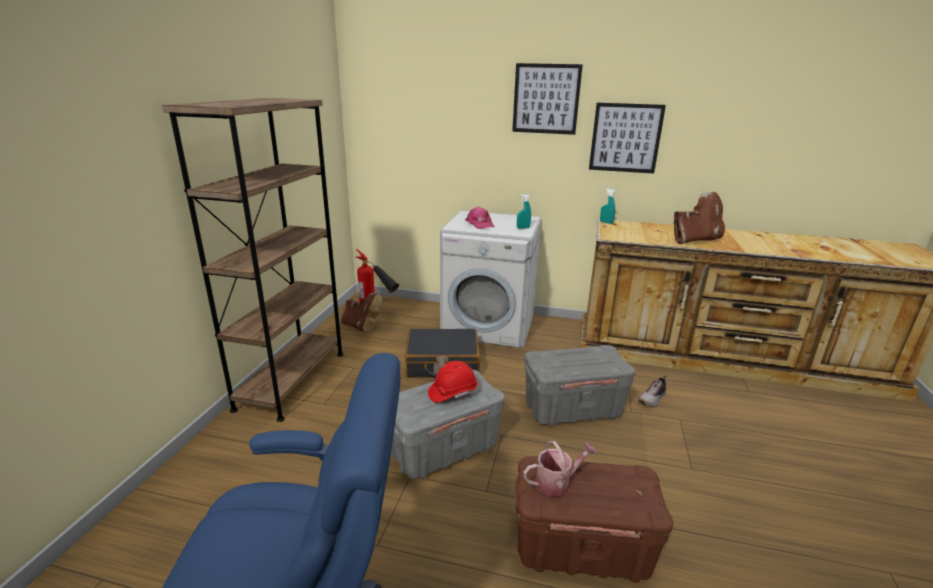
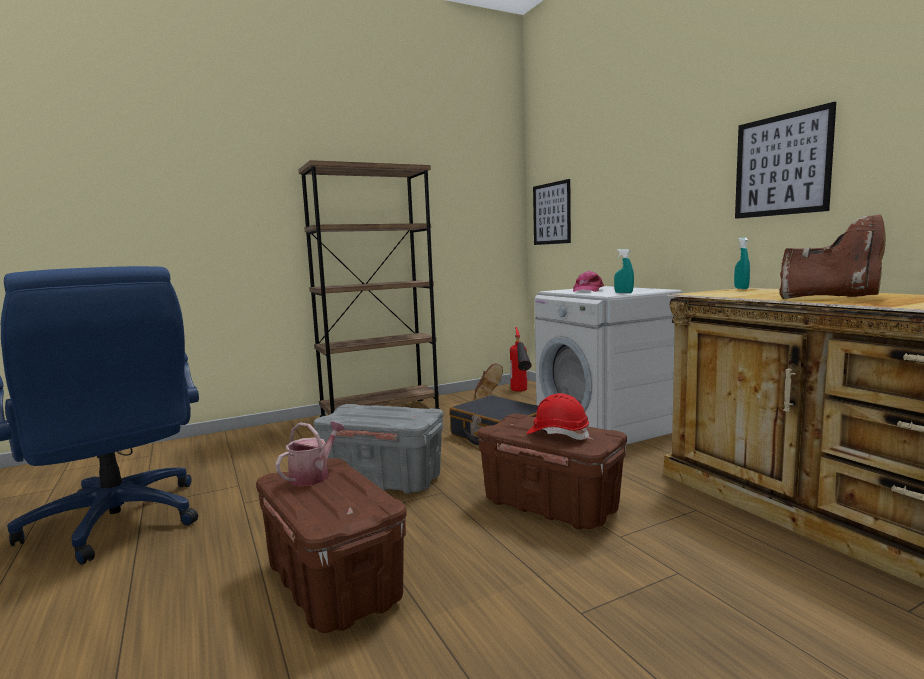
camera: 50 degrees right, 15 degrees down
red hard hat [428,361,478,403] -> red hard hat moved to [527,393,590,440]
picture [512,63,583,135] -> picture moved to [533,179,571,245]
watering can [523,441,597,497] -> watering can turned 90 degrees counterclockwise [275,421,345,486]
grey storage box [524,345,635,426] -> brown storage box [477,414,627,529]
shoe [638,376,666,407] -> none

